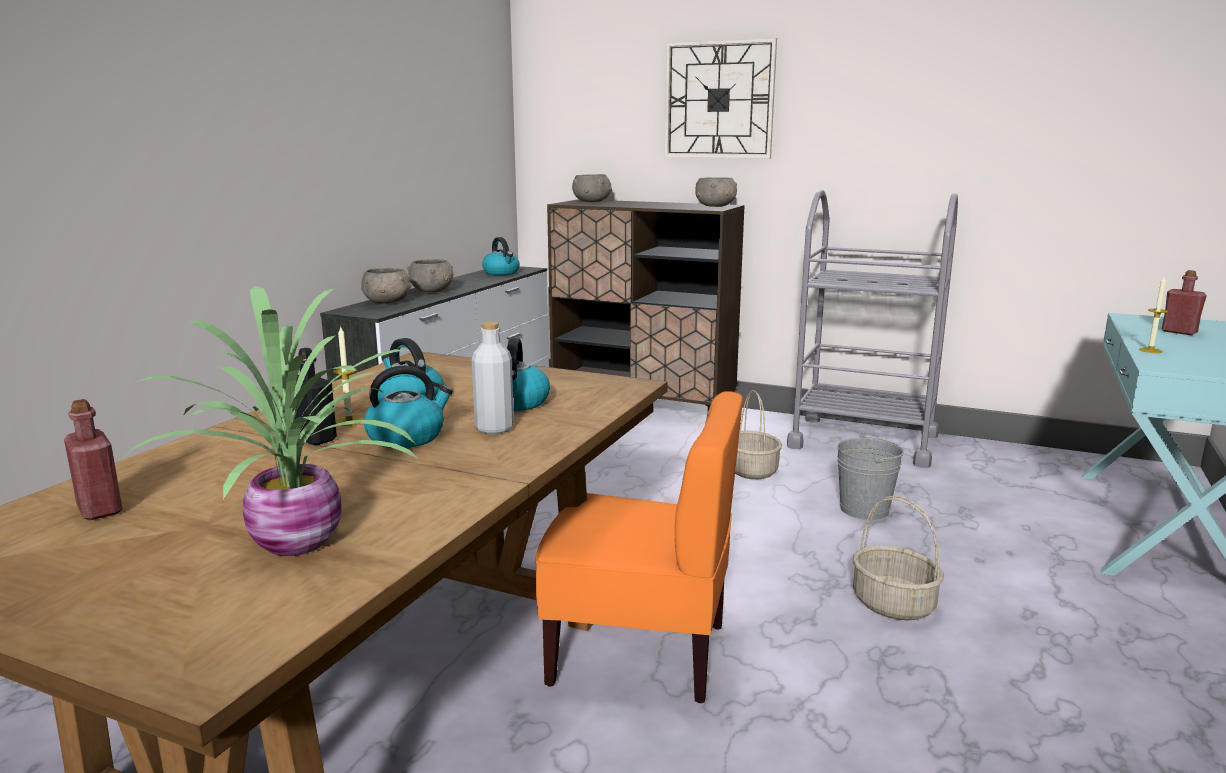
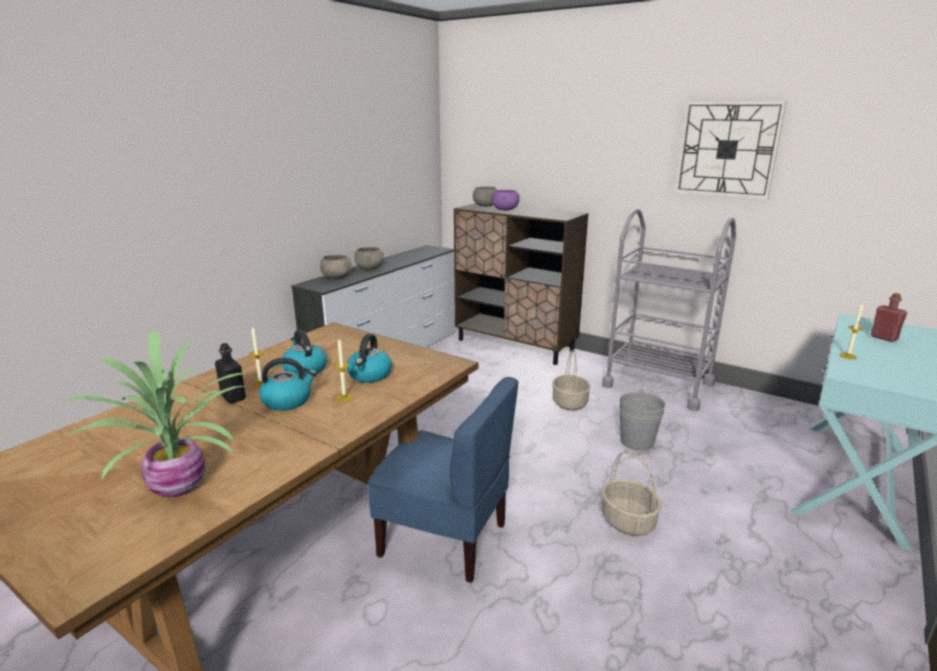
camera: 10 degrees right, 5 degrees up
red bottle [64,399,123,520] -> none
grey bottle [472,322,514,434] -> candle [334,339,353,402]
kettle [482,237,520,275] -> none
orange chair [535,391,743,703] -> blue chair [367,377,518,583]
wall clock [664,38,777,159] -> wall clock moved to [675,101,787,199]
grey bowl [695,177,737,207] -> none
none -> purple bowl [492,190,520,210]

